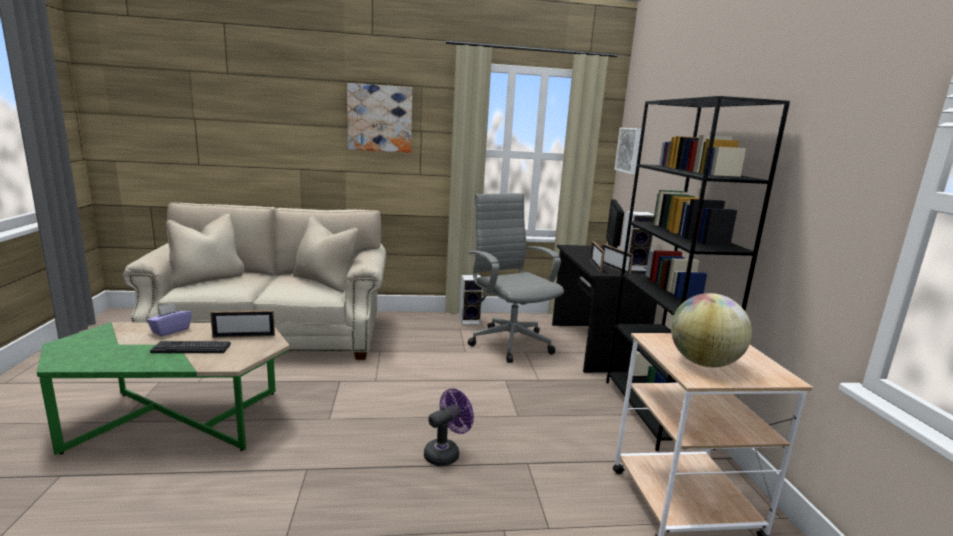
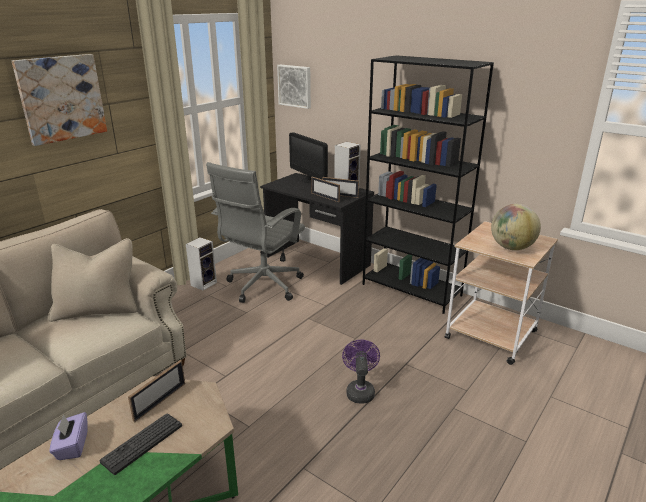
camera: 45 degrees left, 10 degrees up
grey office chair [468,193,564,363] -> grey office chair turned 75 degrees counterclockwise [206,162,305,303]

